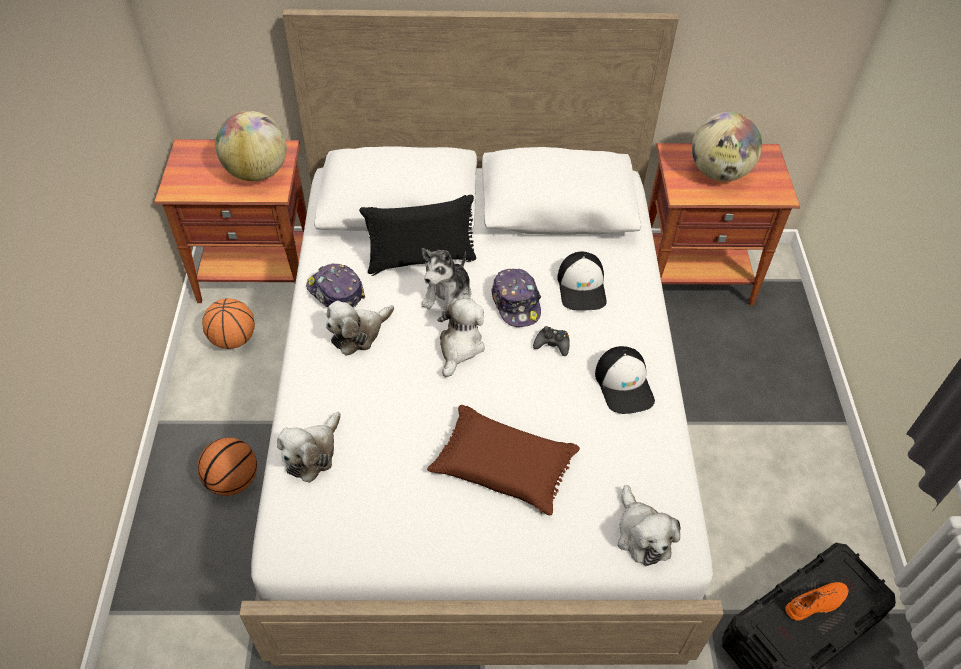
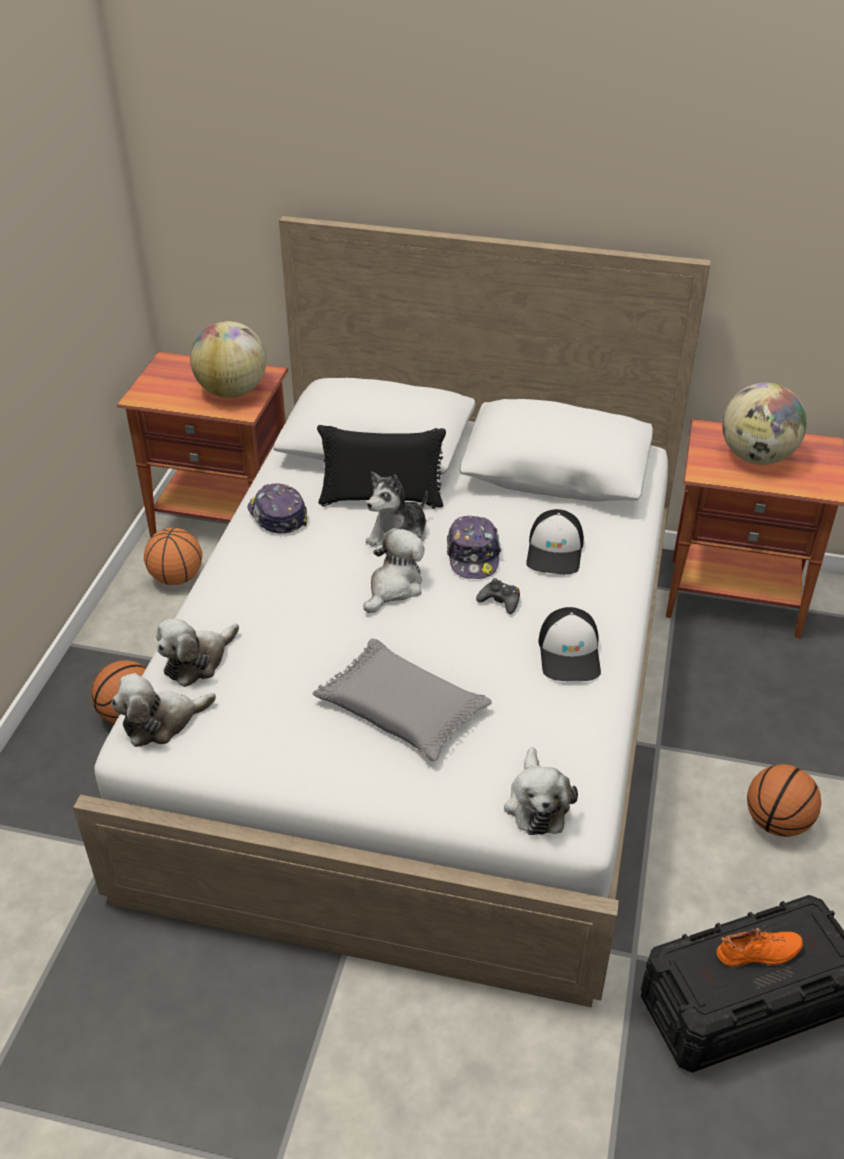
camera: 15 degrees right, 10 degrees down
plush toy [326,301,394,356] -> plush toy moved to [111,673,216,747]
brown pillow [427,405,580,515] -> grey pillow [312,639,492,761]
none -> basketball [747,764,821,837]

